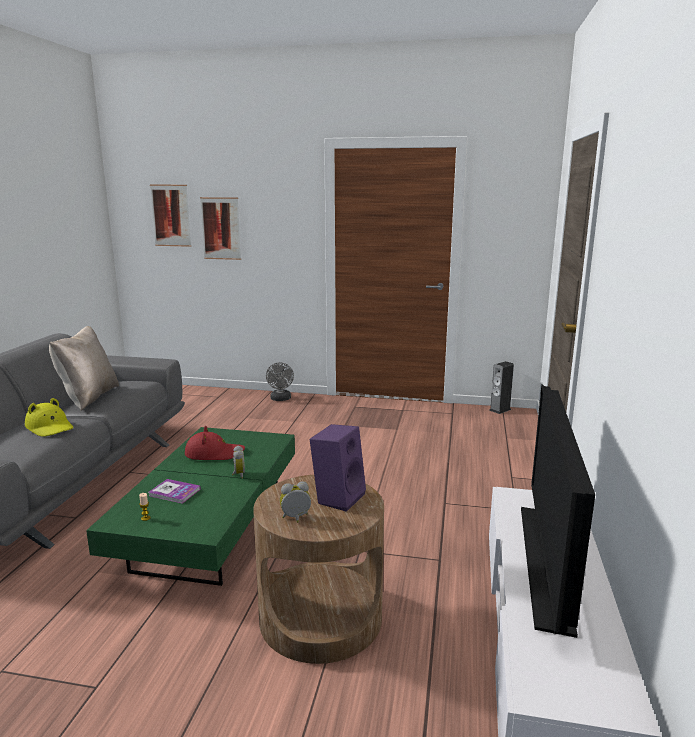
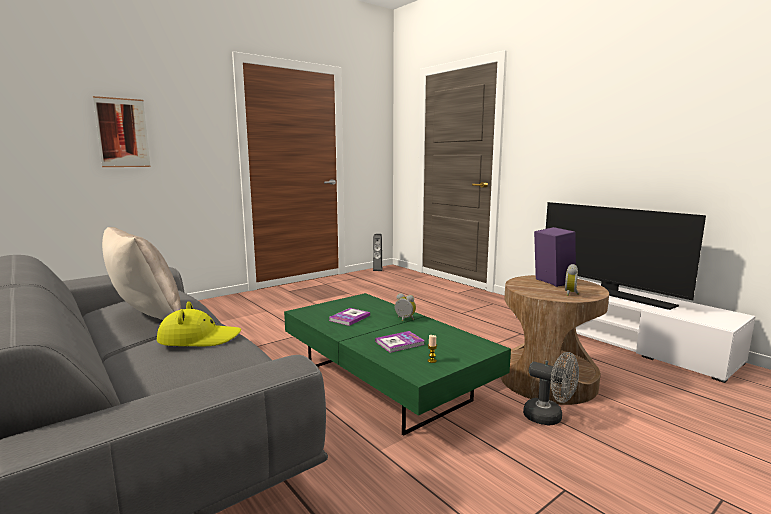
camera: 50 degrees left, 5 degrees down
picture [150,185,192,247] -> none
red hat [185,426,245,460] -> book [329,308,370,326]
grey fan [266,362,294,401] -> grey fan moved to [523,352,579,426]

